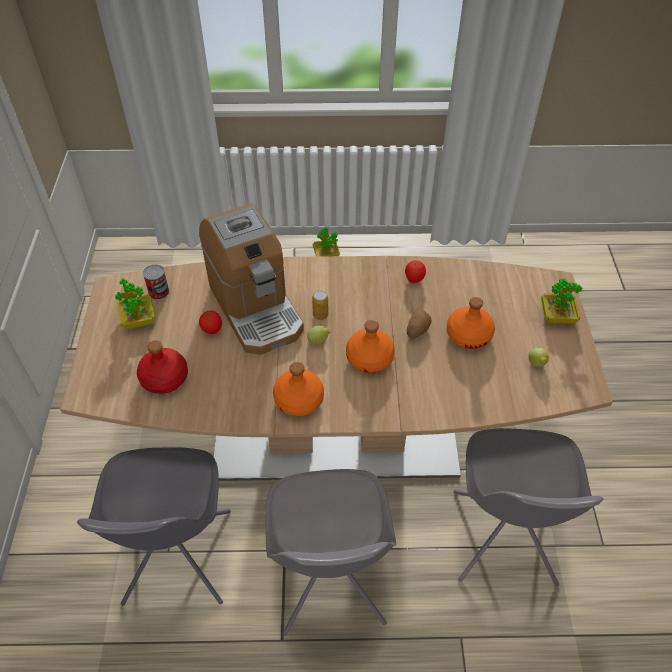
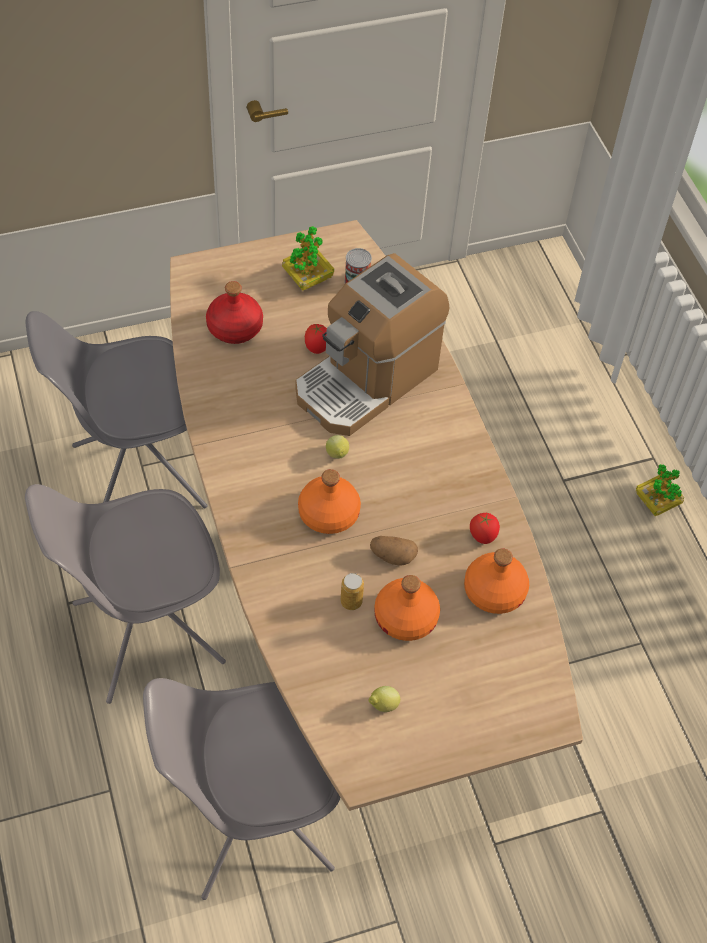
camera: 70 degrees right, 5 degrees up
orange bottle [273,362,324,416] -> orange bottle moved to [464,548,529,614]
can [312,291,328,320] -> can moved to [341,573,364,610]
potted plant [541,279,582,324] -> none

